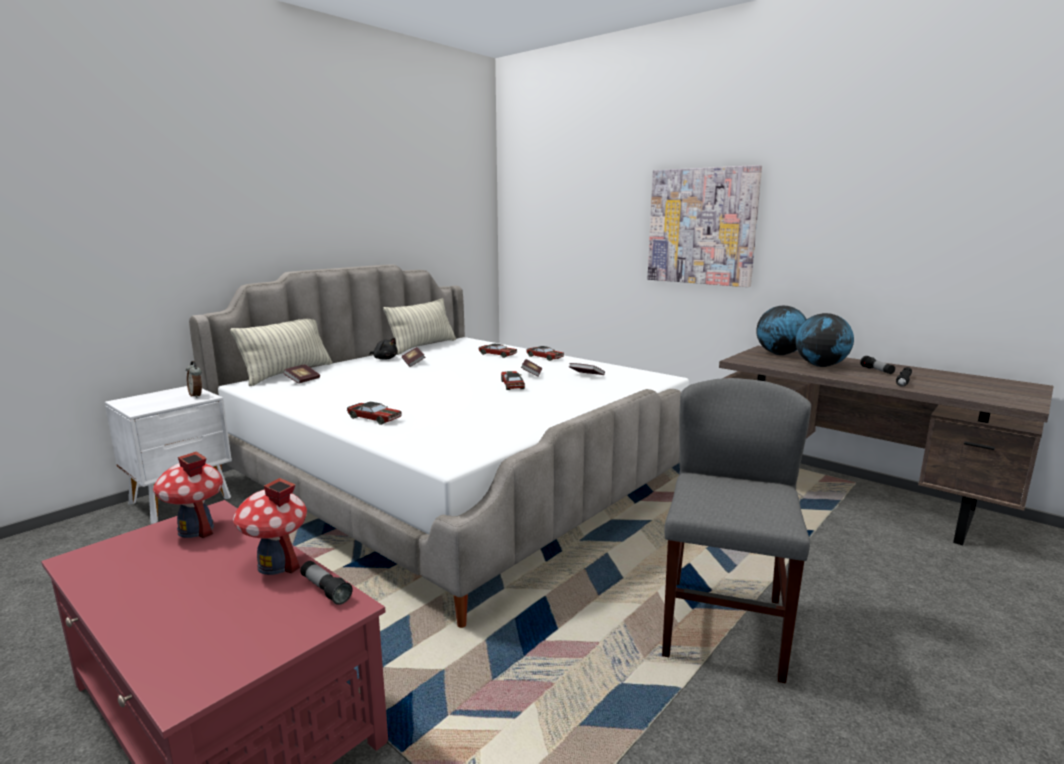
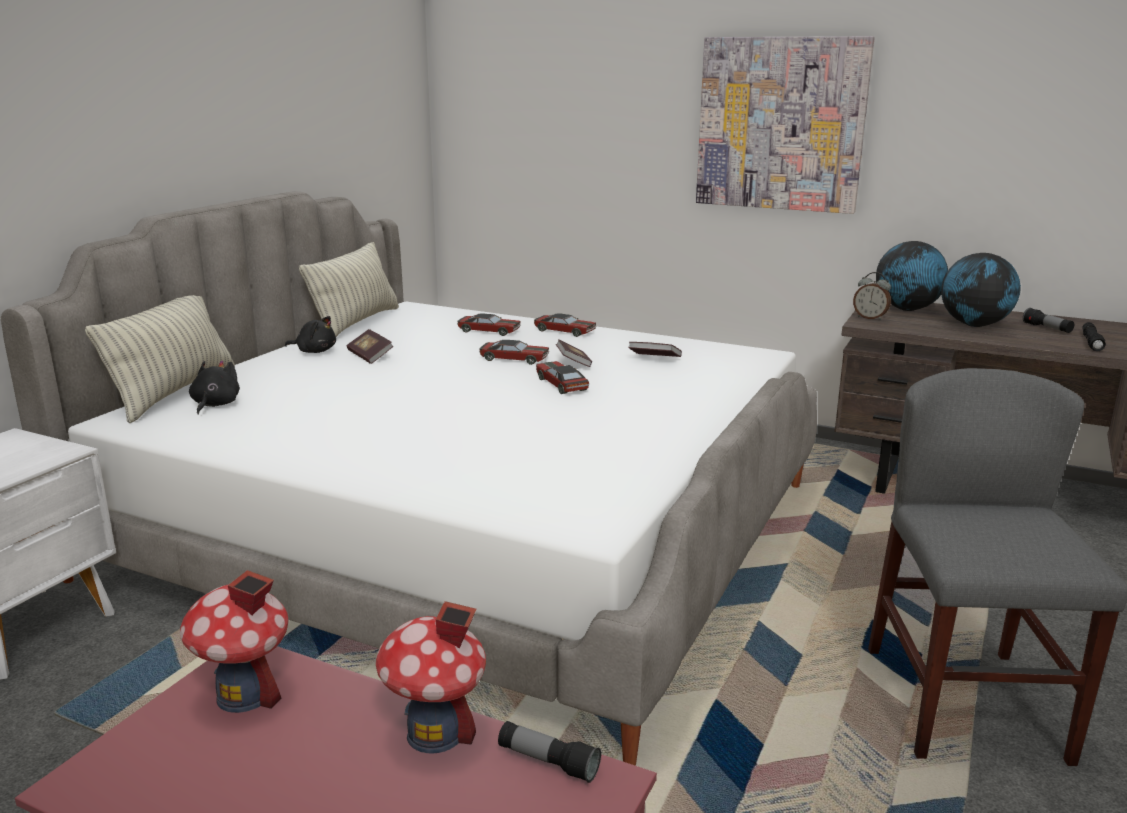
camera: 15 degrees left, 5 degrees up
alarm clock [186,361,202,398] -> alarm clock moved to [853,272,891,320]
book [283,364,320,384] -> black plush toy [189,361,240,415]
toy car [347,402,402,425] -> toy car moved to [479,340,549,365]

